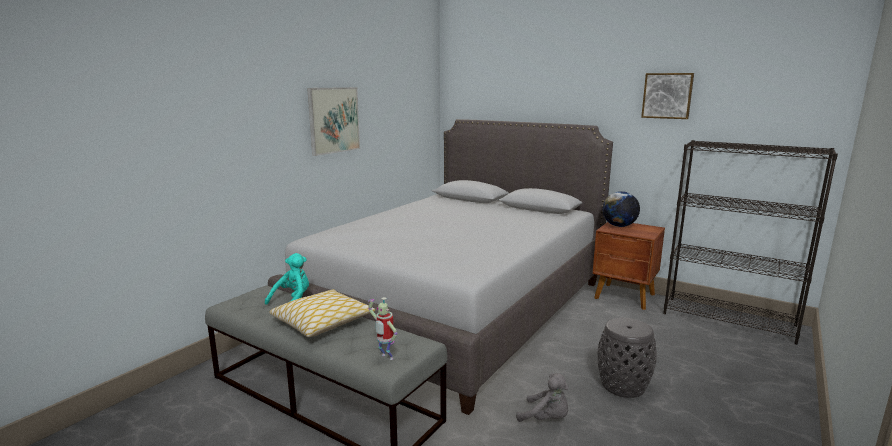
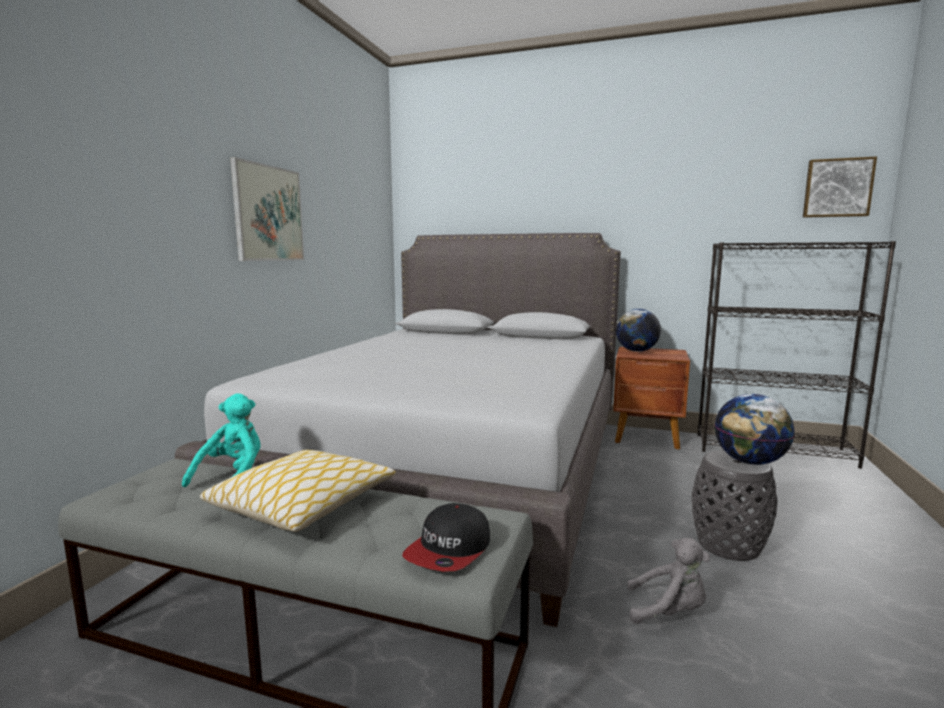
camera: 15 degrees left, 5 degrees down
toy robot [368,297,398,360] -> cap [402,503,490,572]
picture [641,73,694,119] -> picture moved to [803,156,877,218]
none -> globe [714,394,795,465]

